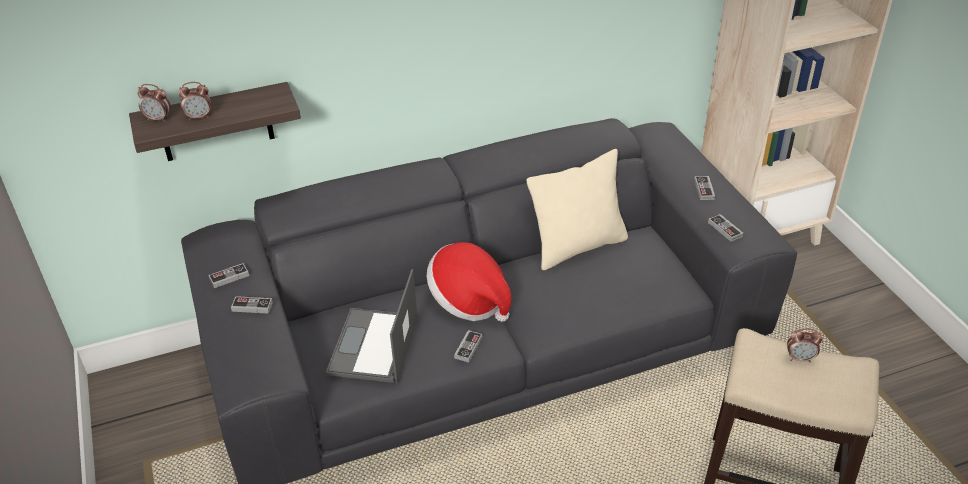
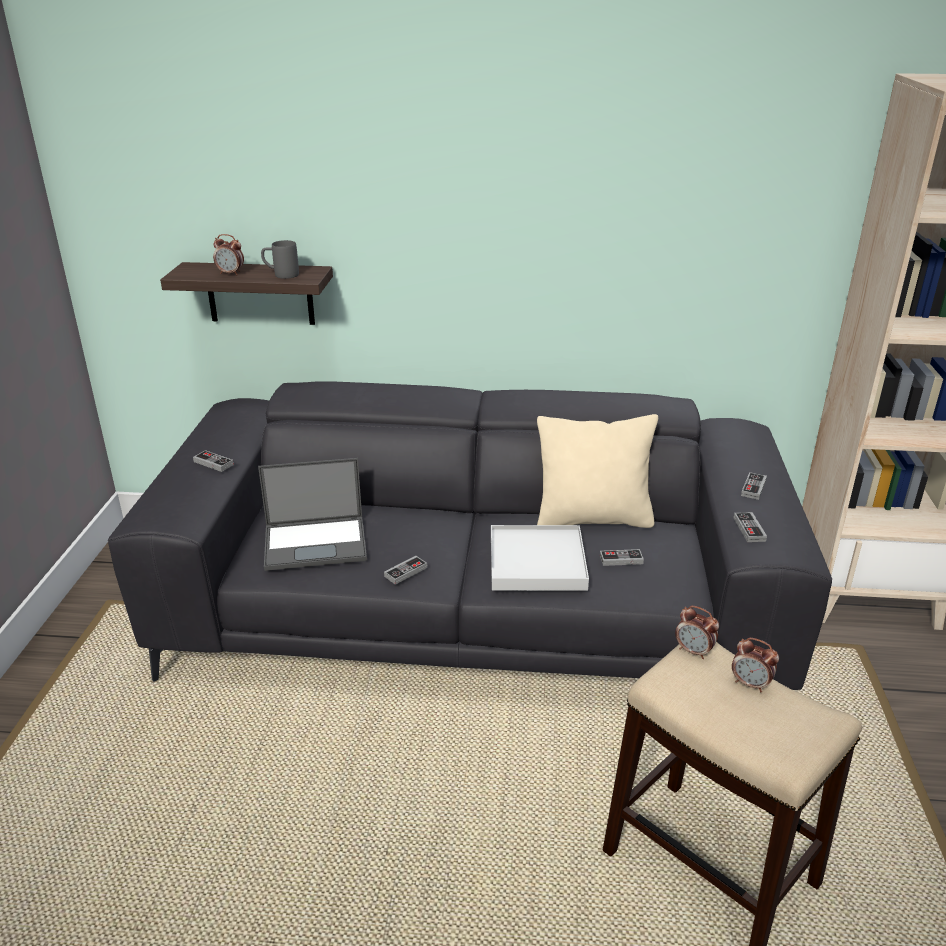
camera: 25 degrees right, 10 degrees down
alarm clock [138,84,171,122] -> alarm clock moved to [675,606,719,659]
game controller [209,263,249,288] -> game controller moved to [600,549,644,566]
laptop [326,269,418,383] -> laptop turned 135 degrees counterclockwise [258,458,367,571]
hat [427,242,511,322] -> none
none -> grey mug [261,240,299,279]
none -> white tray [491,525,589,591]

